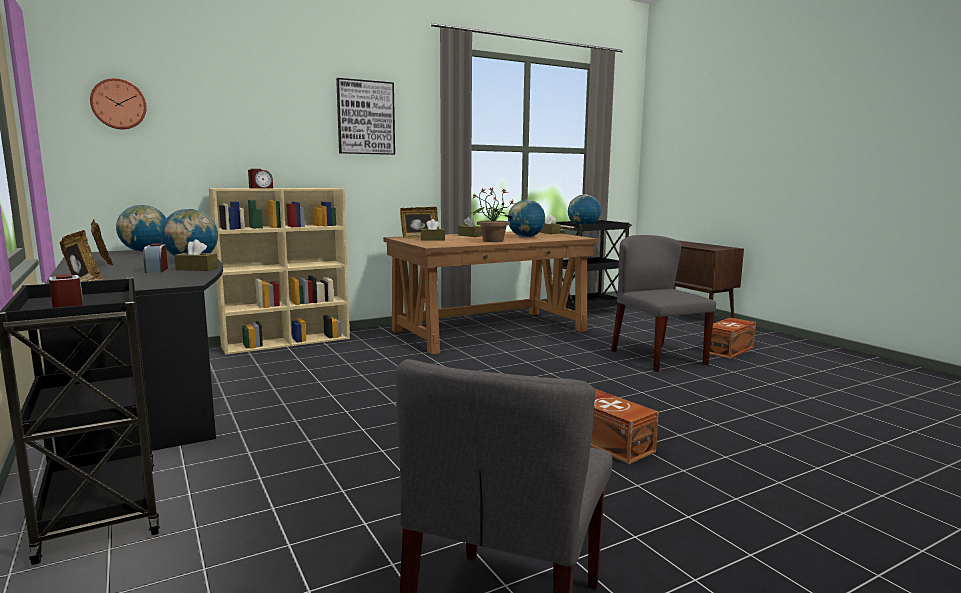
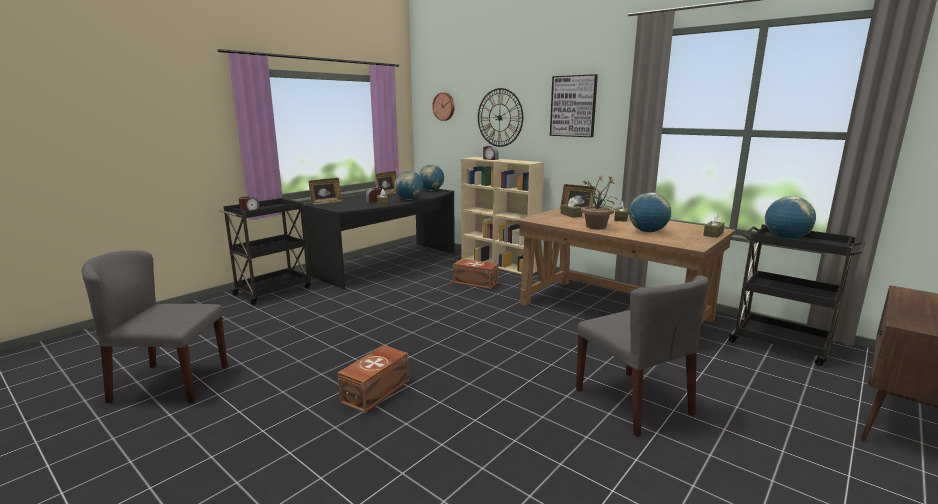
camera: 70 degrees right, 5 degrees up
grey chair [611,235,716,372] -> grey chair turned 105 degrees clockwise [576,275,709,437]
brown storage box [710,318,756,359] -> brown storage box moved to [453,259,499,289]
none -> wall clock [478,88,523,147]

